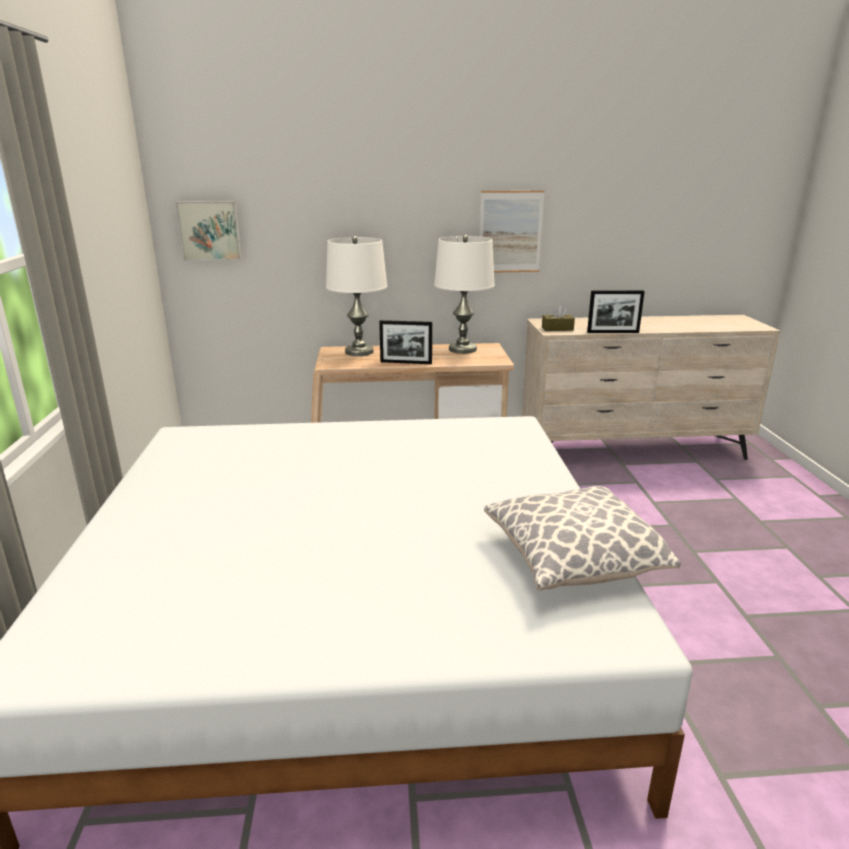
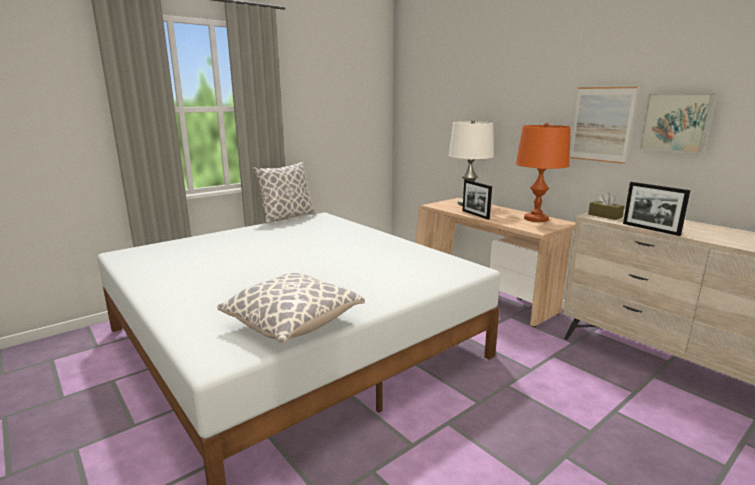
camera: 55 degrees right, 5 degrees down
picture [176,201,242,261] -> picture moved to [640,93,716,154]
white table lamp [434,235,495,354] -> orange table lamp [516,123,571,222]
none -> pillow [253,162,315,224]

